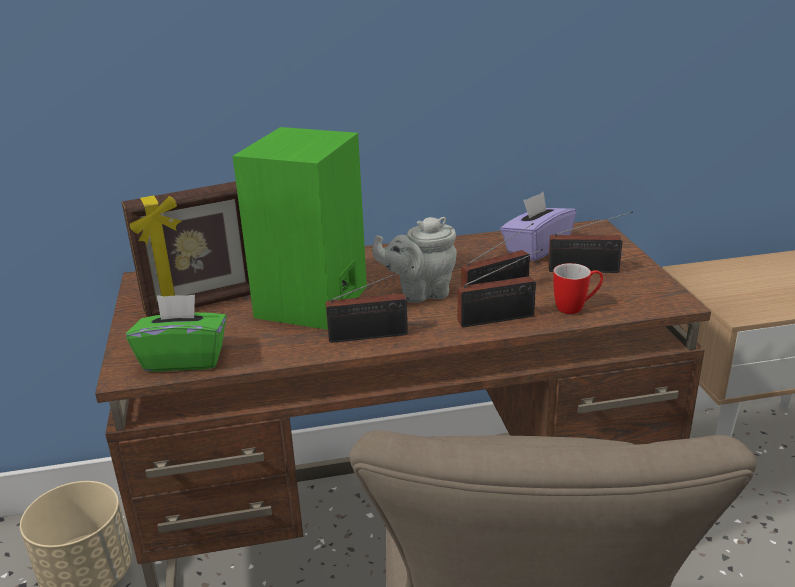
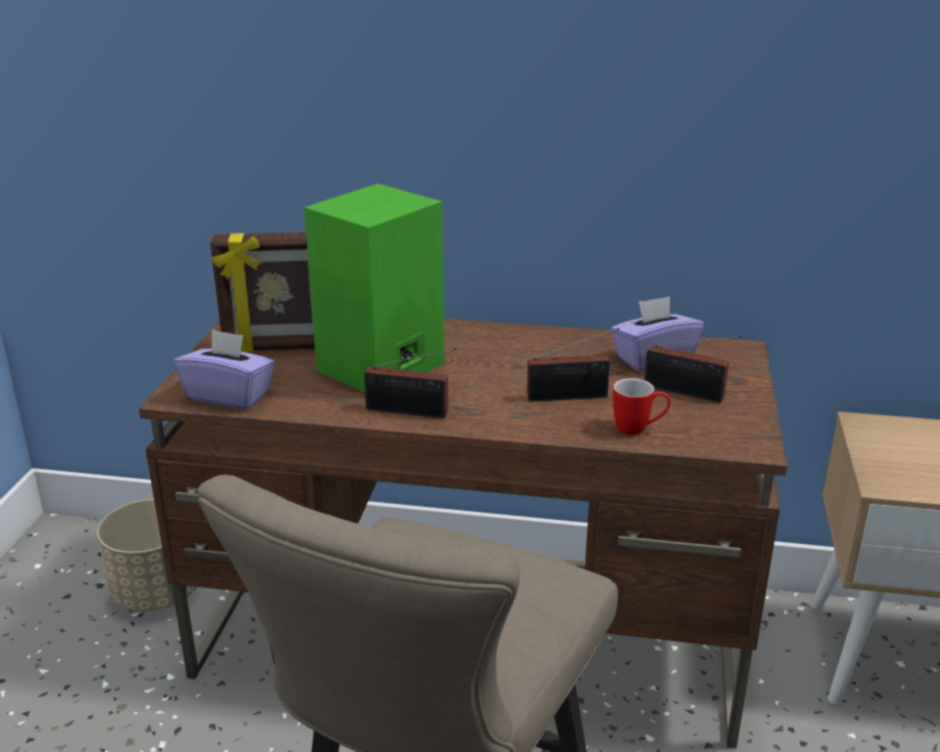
camera: 20 degrees right, 0 degrees up
green tissue box [126,294,227,372] -> purple tissue box [174,329,275,409]
grey teapot [372,217,457,303] -> none
radio [458,249,543,328] -> none

